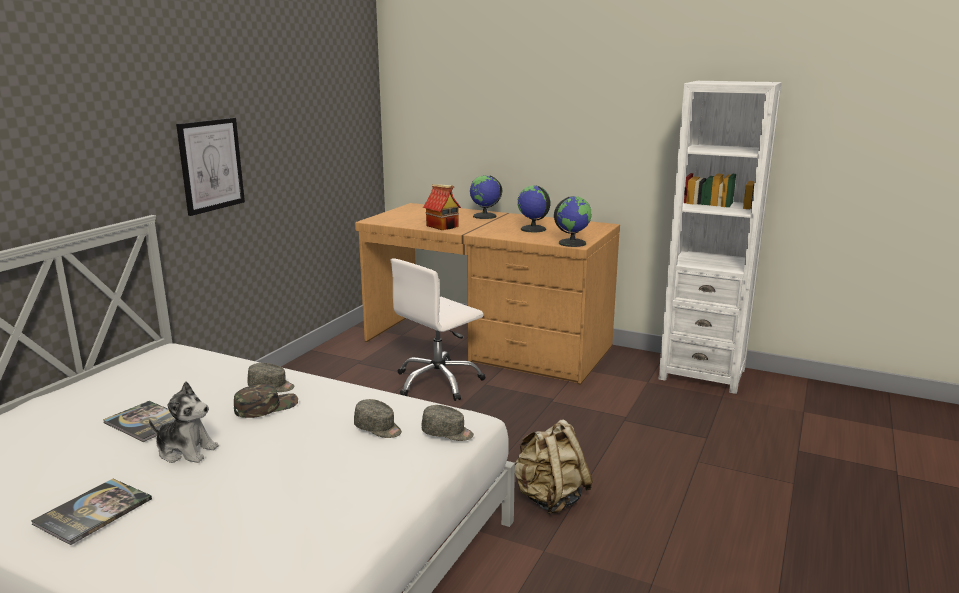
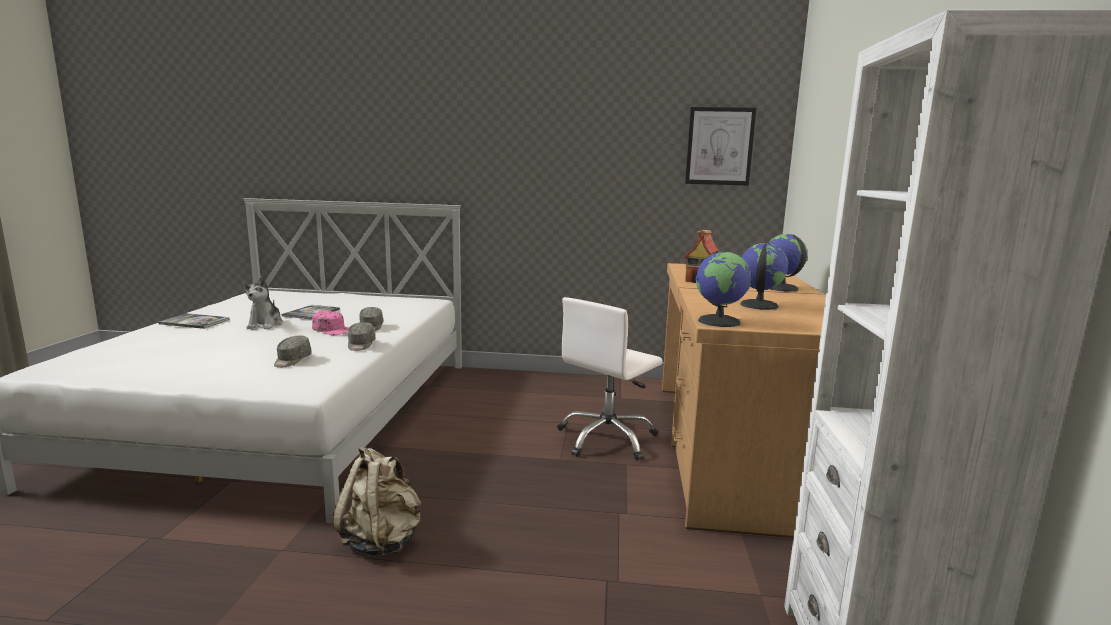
camera: 70 degrees right, 5 degrees down
picture [176,118,245,216] -> picture moved to [685,107,756,186]
green cap [234,384,298,418] -> pink cap [312,311,349,335]
white office chair [391,258,485,401] -> white office chair turned 75 degrees counterclockwise [557,297,663,461]
grey cap [421,405,474,441] -> grey cap moved to [348,322,375,351]

